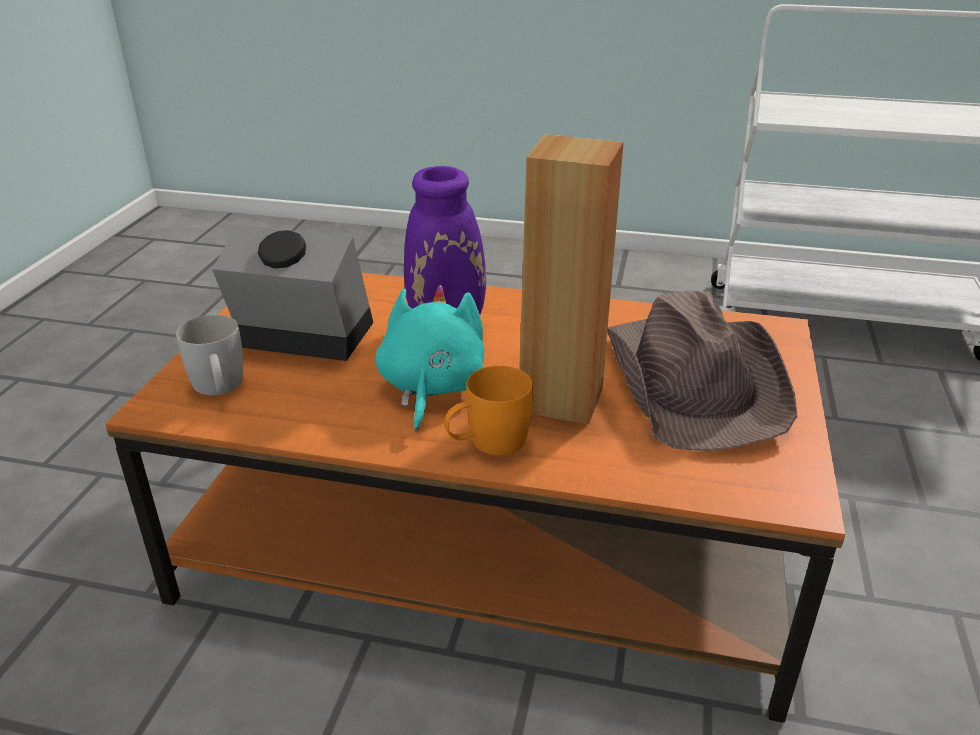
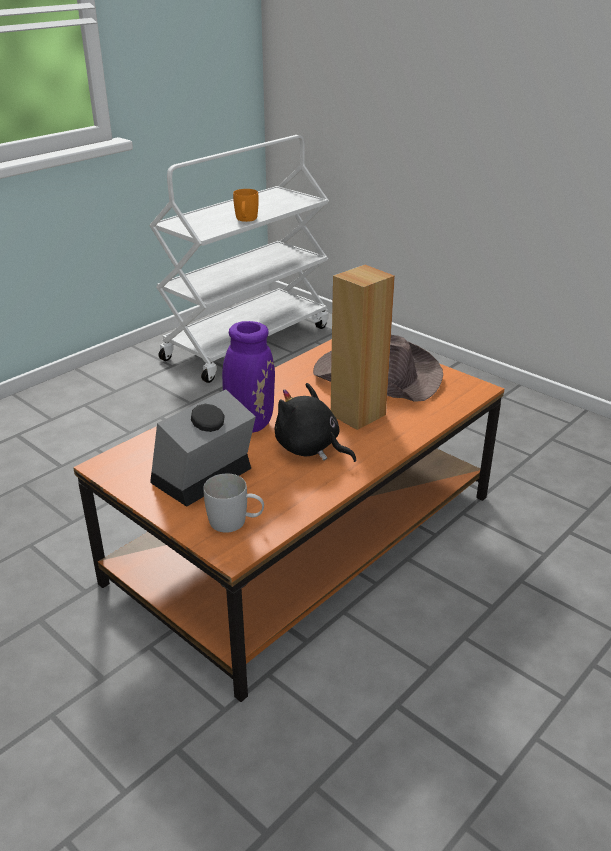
camera: 60 degrees left, 0 degrees up
turquoise plush toy [375,285,484,432] -> black plush toy [275,383,357,462]
orange mug [444,366,533,456] -> orange mug moved to [233,189,259,222]

